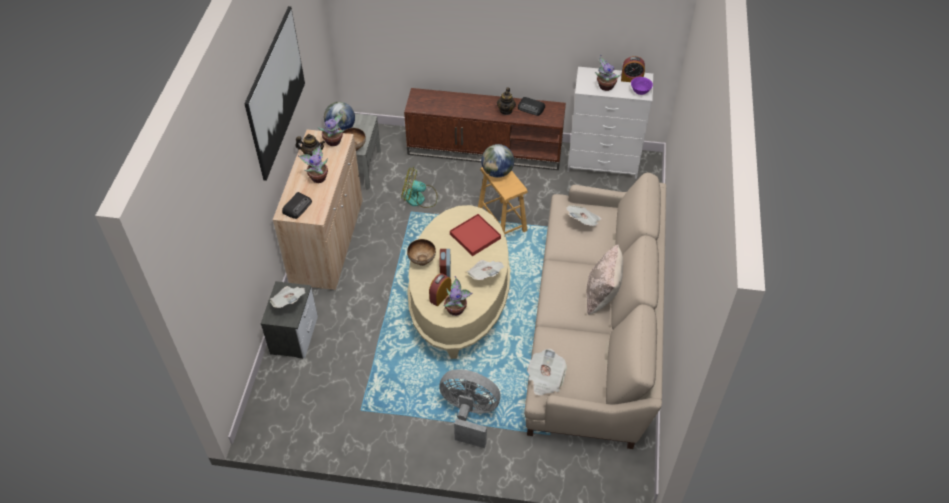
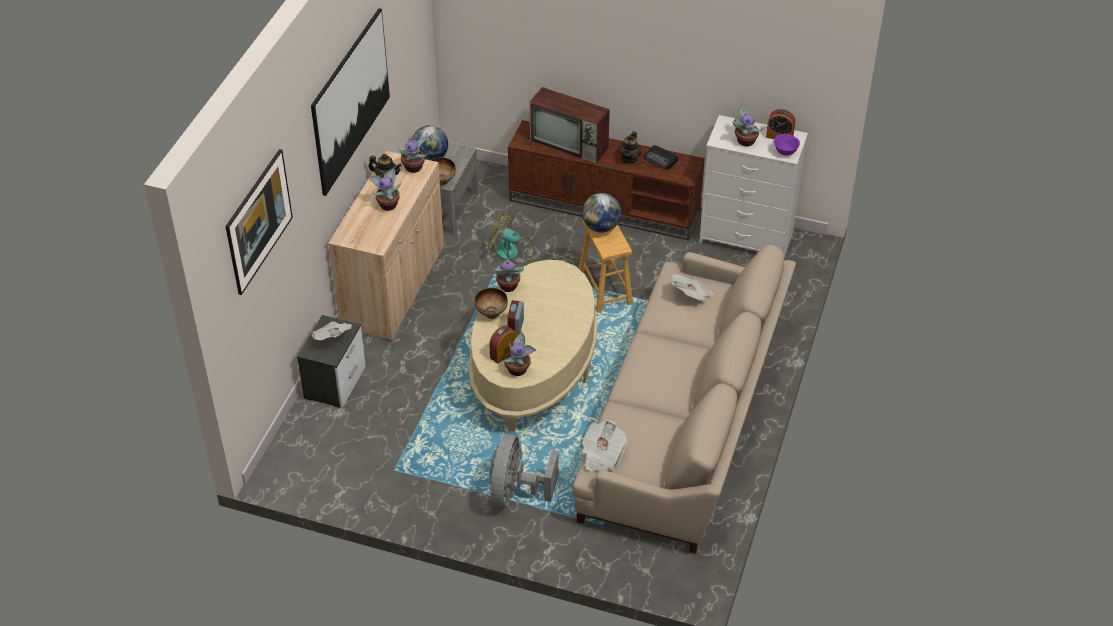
camera: 10 degrees right, 5 degrees down
radio [282,192,312,219] -> none
grey fan [439,369,500,448] -> grey fan turned 105 degrees counterclockwise [489,434,559,507]
red tray [450,214,501,256] -> none
newspaper [467,260,504,280] -> none
beige pillow [587,244,623,315] -> none
none -> picture [225,149,293,295]
none -> potted plant [492,259,524,292]
none -> television [529,87,610,164]

